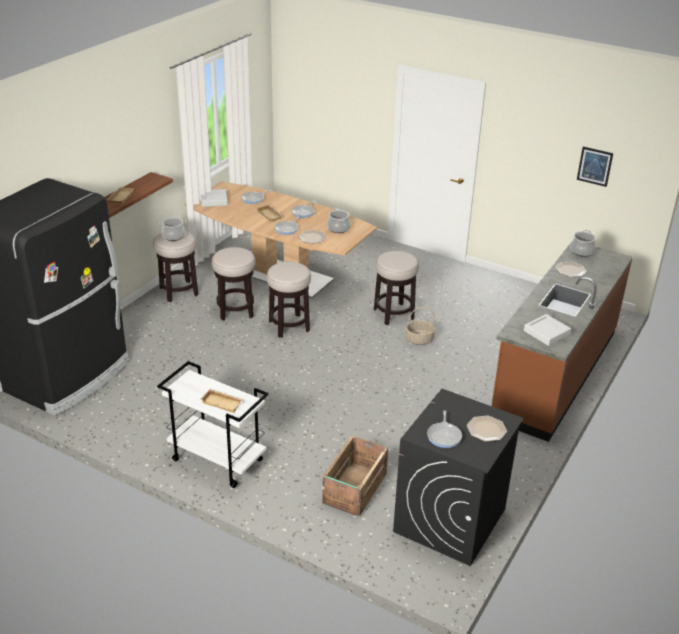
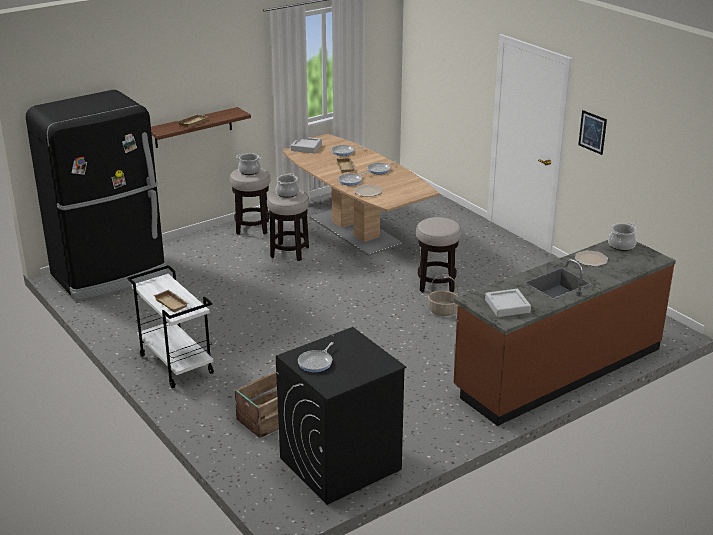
camera: 25 degrees right, 5 degrees down
stool [266,262,311,338] -> none
cooking pot [327,208,350,233] -> cooking pot moved to [276,173,299,198]
plate [467,415,507,442] -> none
picture [577,147,613,187] -> picture moved to [578,110,607,155]

